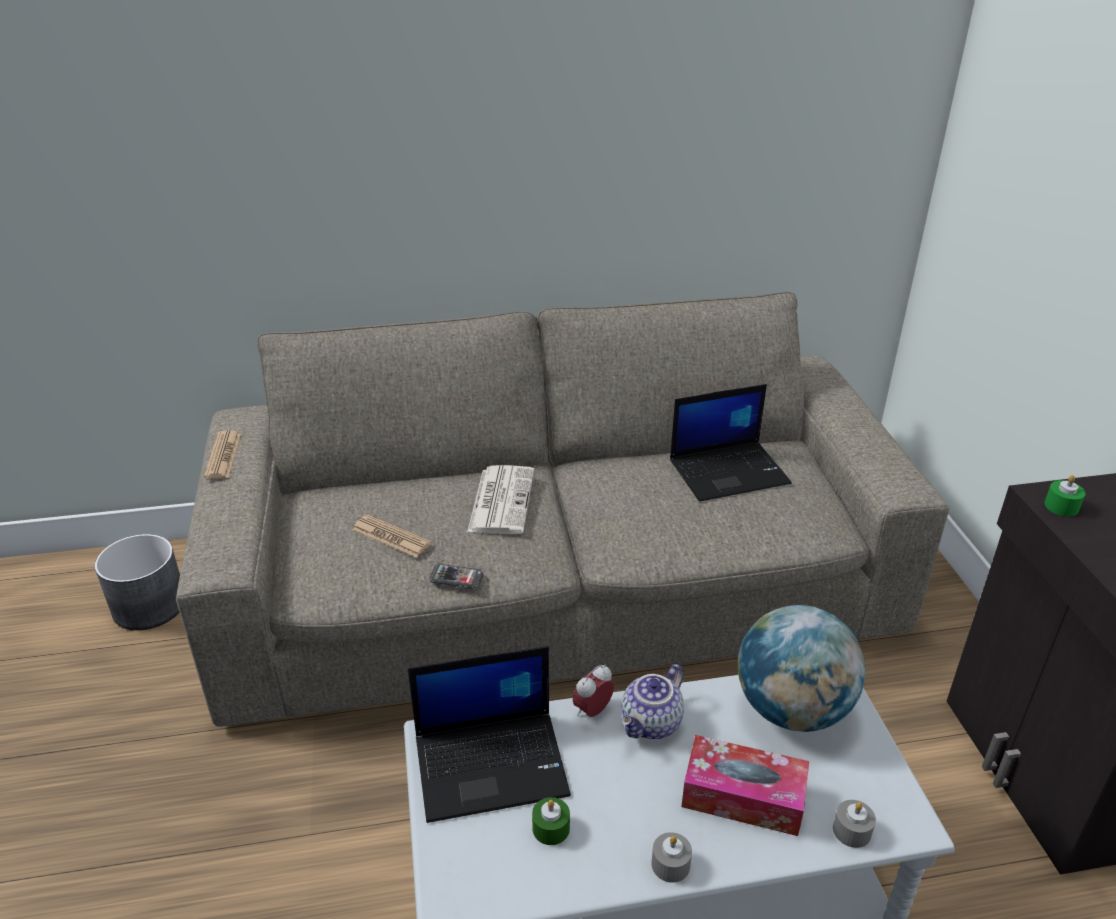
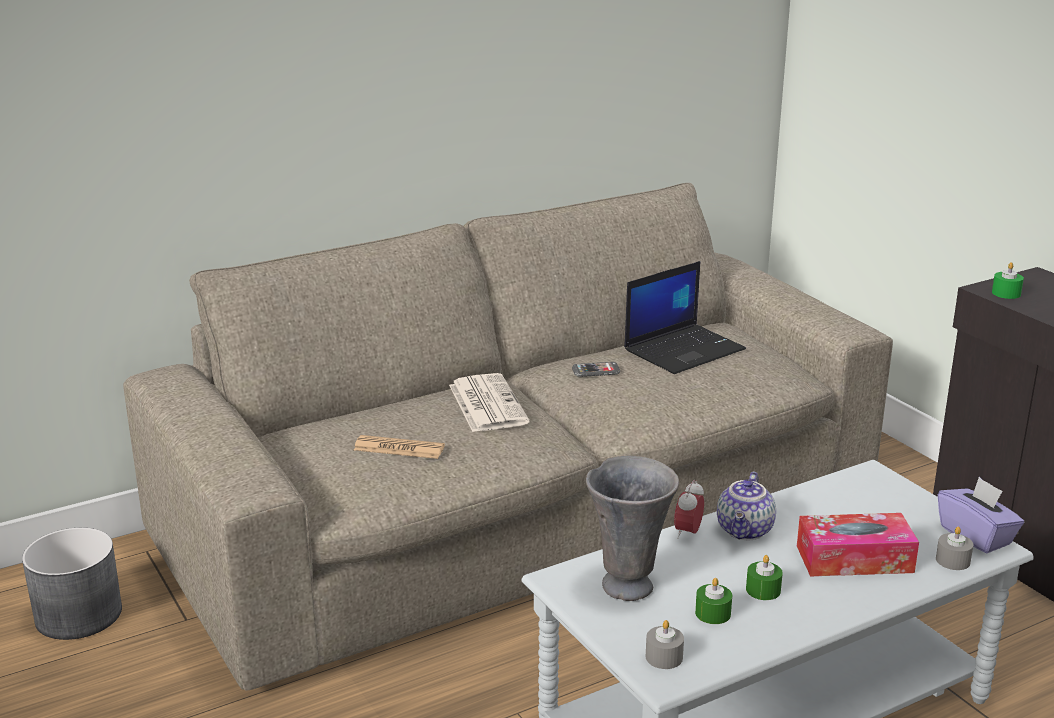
camera: 20 degrees left, 10 degrees down
newspaper [204,430,241,479] -> none
laptop [408,646,571,823] -> grey vase [586,456,679,601]
phone [429,564,483,589] -> phone moved to [572,362,620,377]
grey candle [651,832,692,883] -> grey candle moved to [646,620,684,669]
globe [738,605,865,732] -> none
none -> green candle [746,555,783,600]
none -> purple tissue box [938,477,1024,553]

